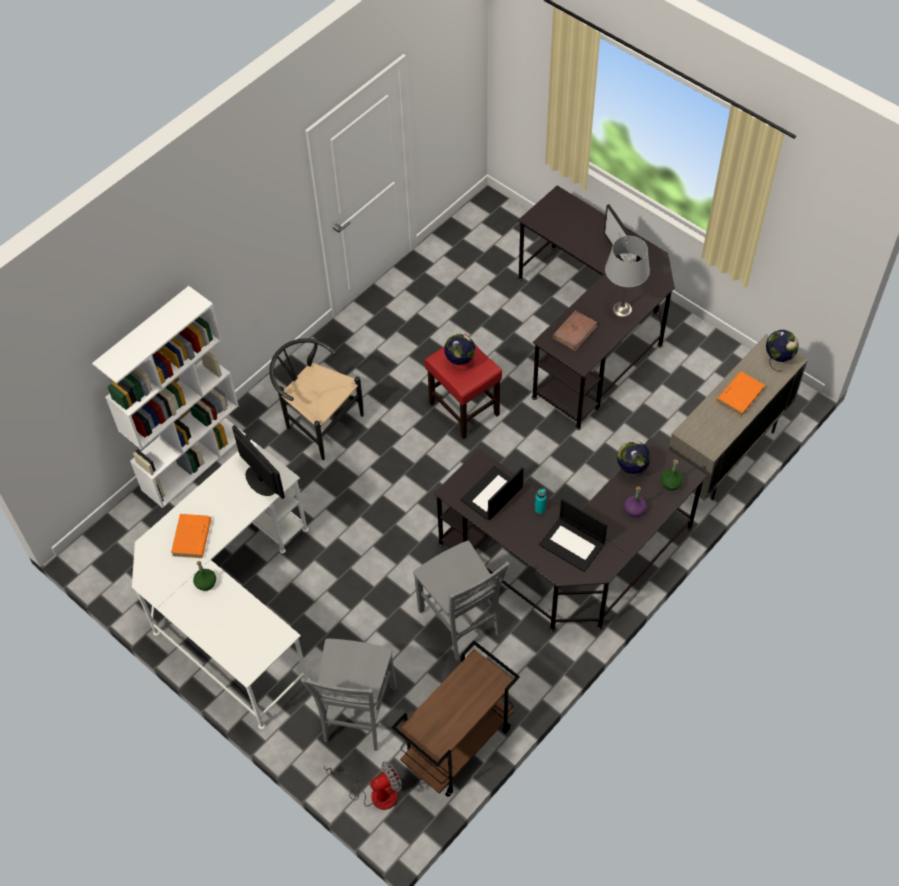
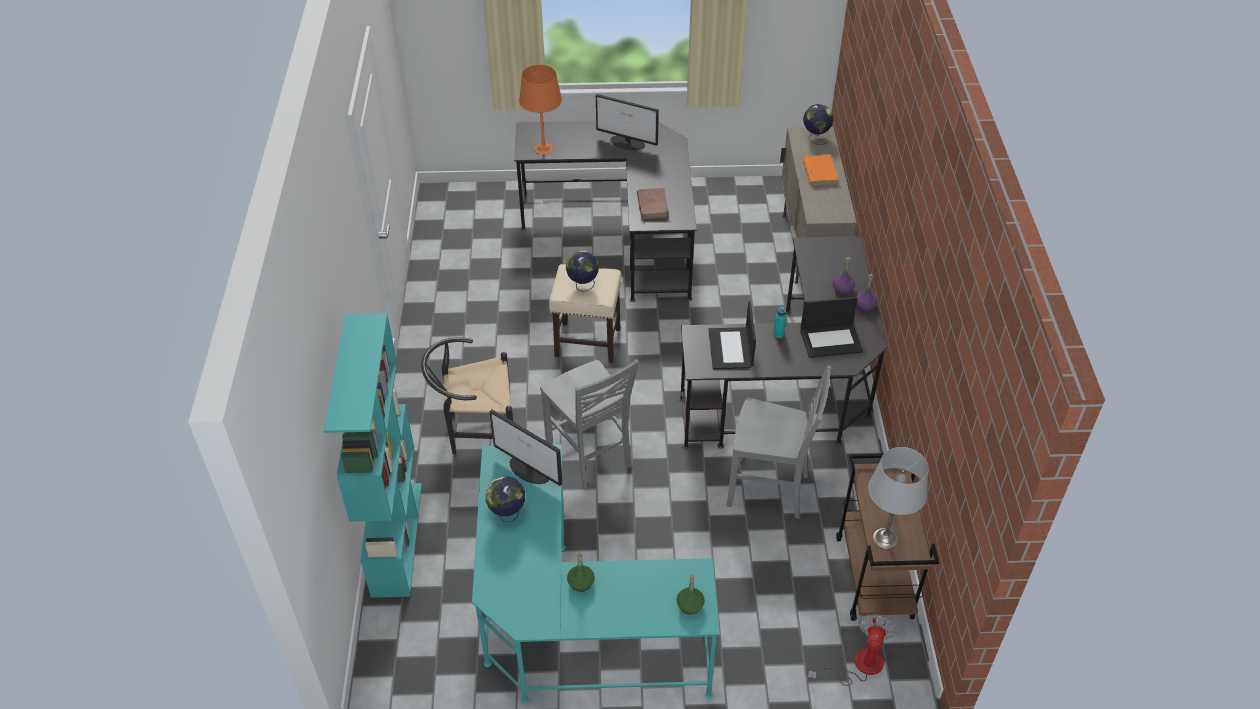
camera: 45 degrees left, 10 degrees down
white bookcase [92,286,246,508] -> turquoise bookcase [324,313,422,598]
white desk [132,440,310,729] -> turquoise desk [472,444,720,704]
orange book [171,514,211,558] -> none
monitor [232,425,285,499] -> monitor turned 150 degrees counterclockwise [489,409,562,486]
grey chair [301,639,397,751] -> grey chair moved to [540,359,639,490]
red stool [425,334,502,439] -> beige stool [549,264,621,363]
grey table lamp [605,236,650,317] -> grey table lamp moved to [868,447,929,549]
globe [617,441,651,478] -> globe moved to [486,476,525,522]
green bottle [661,459,683,490] -> green bottle moved to [677,574,705,615]
none -> orange table lamp [519,65,562,155]
none -> purple bottle [856,274,878,312]

